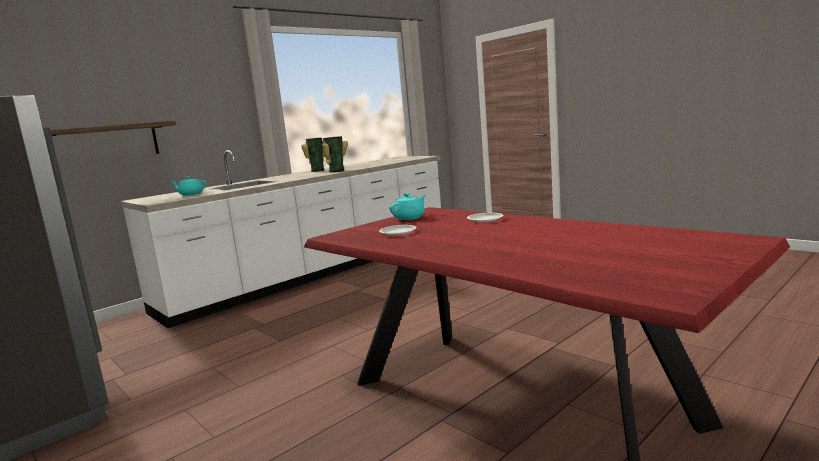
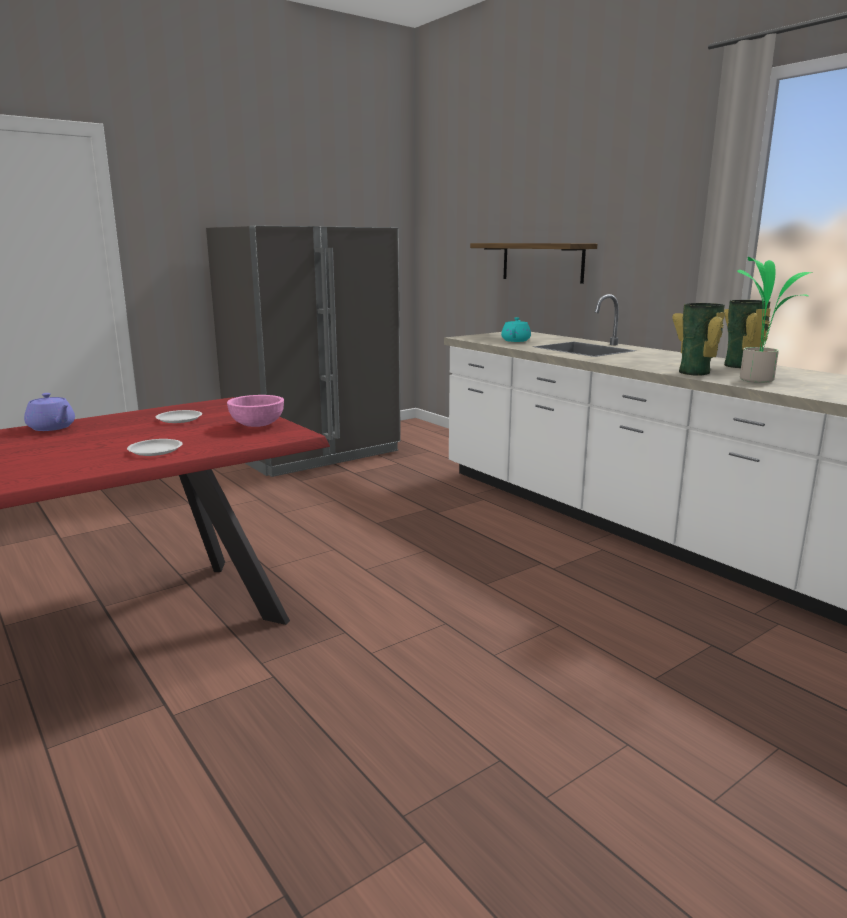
camera: 95 degrees right, 5 degrees up
turquoise teapot [389,193,426,220] -> pink bowl [227,395,284,427]
none -> purple teapot [24,393,75,431]
none -> potted plant [737,257,812,383]

